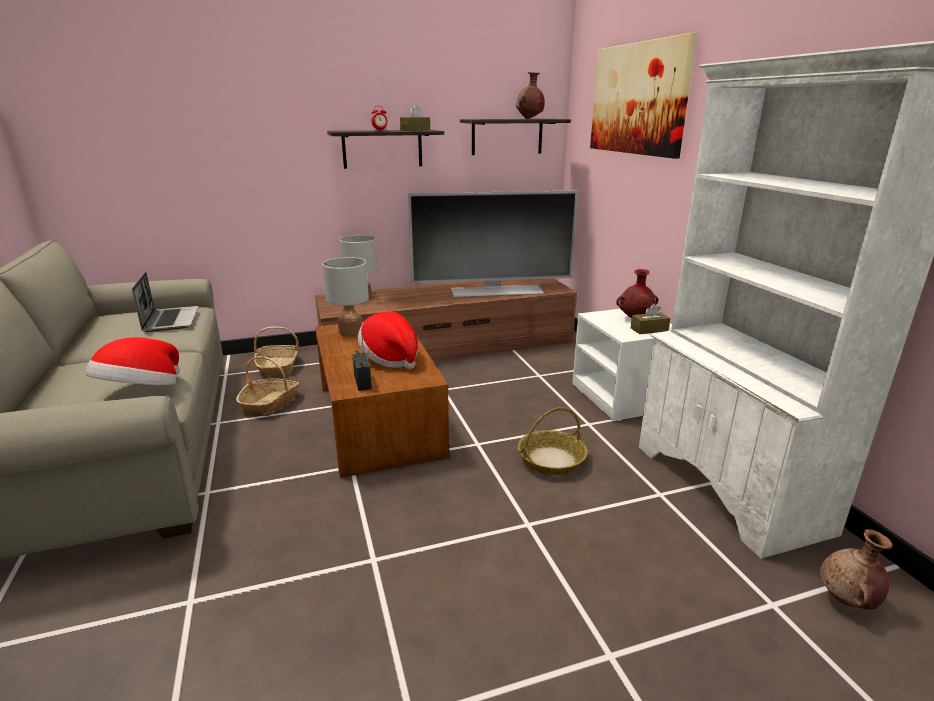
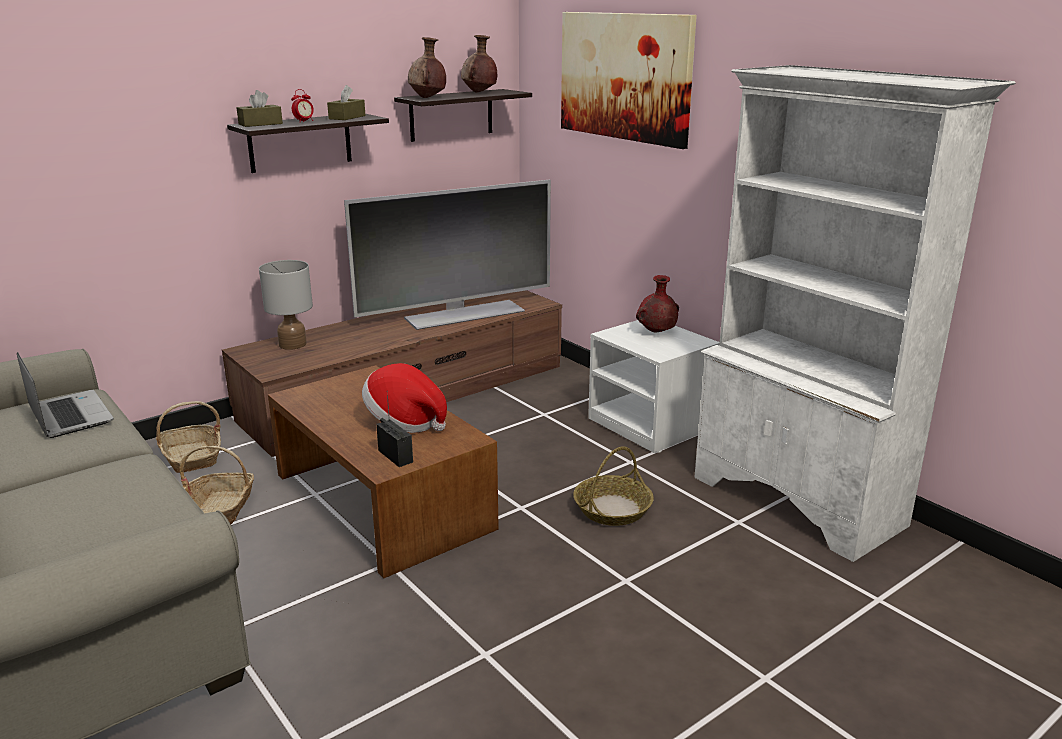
camera: 20 degrees left, 0 degrees up
hat [86,337,180,386] -> none
grey table lamp [322,257,369,336] -> none
brown tissue box [631,304,670,334] -> brown tissue box moved to [237,90,283,127]
brown vase [820,529,893,609] -> brown vase moved to [408,37,446,98]

